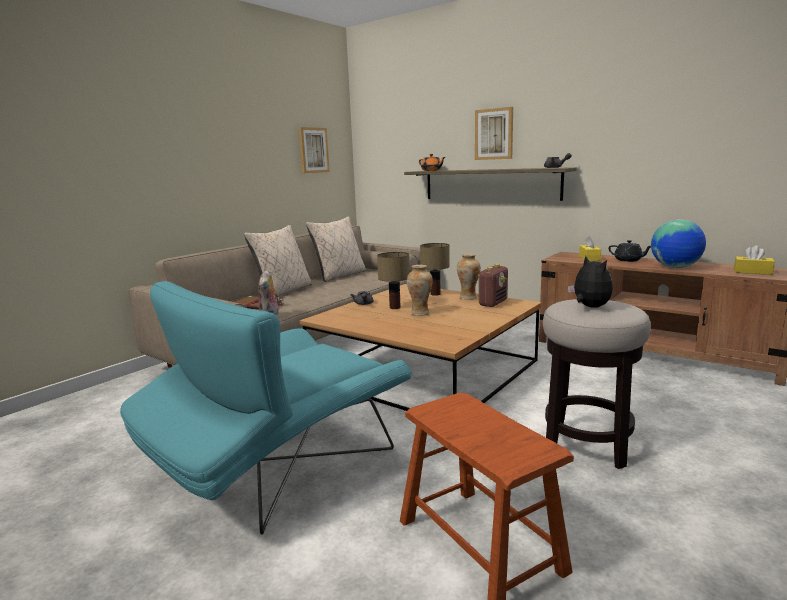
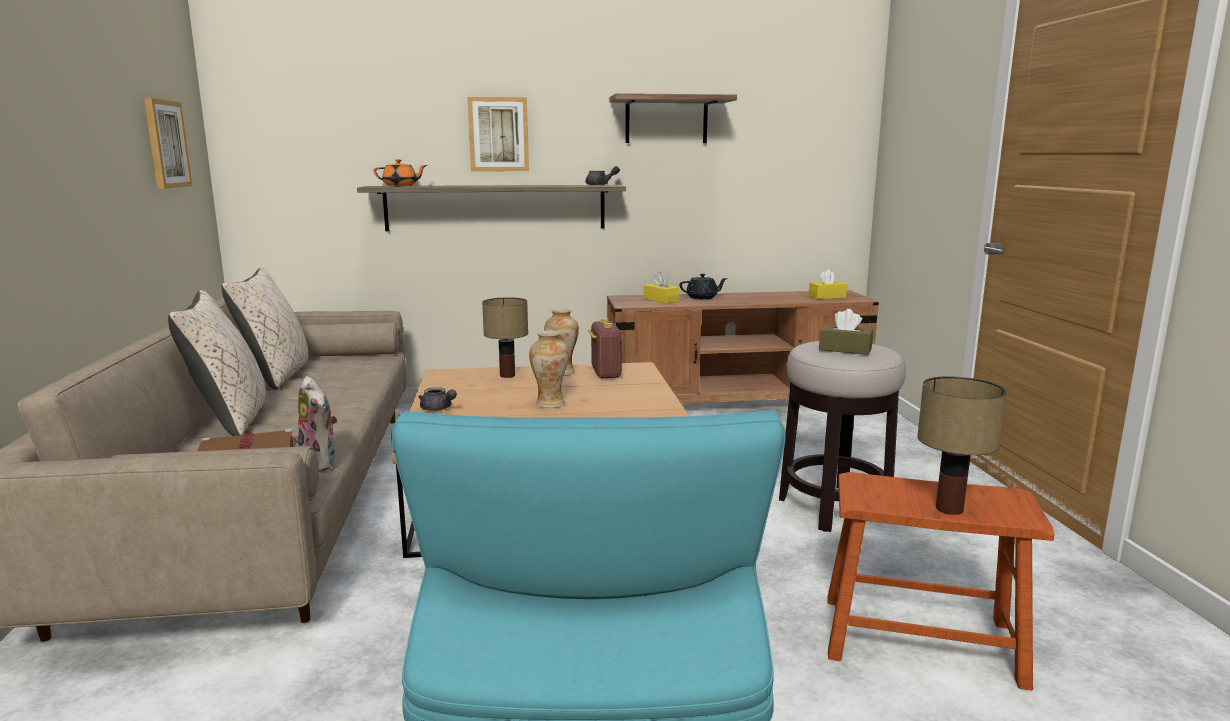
camera: 45 degrees left, 0 degrees up
table lamp [377,252,410,309] -> table lamp moved to [917,376,1007,515]
plush toy [568,256,613,308] -> brown tissue box [819,309,873,355]
globe [651,219,706,268] -> none
none -> shelf [609,93,737,143]

